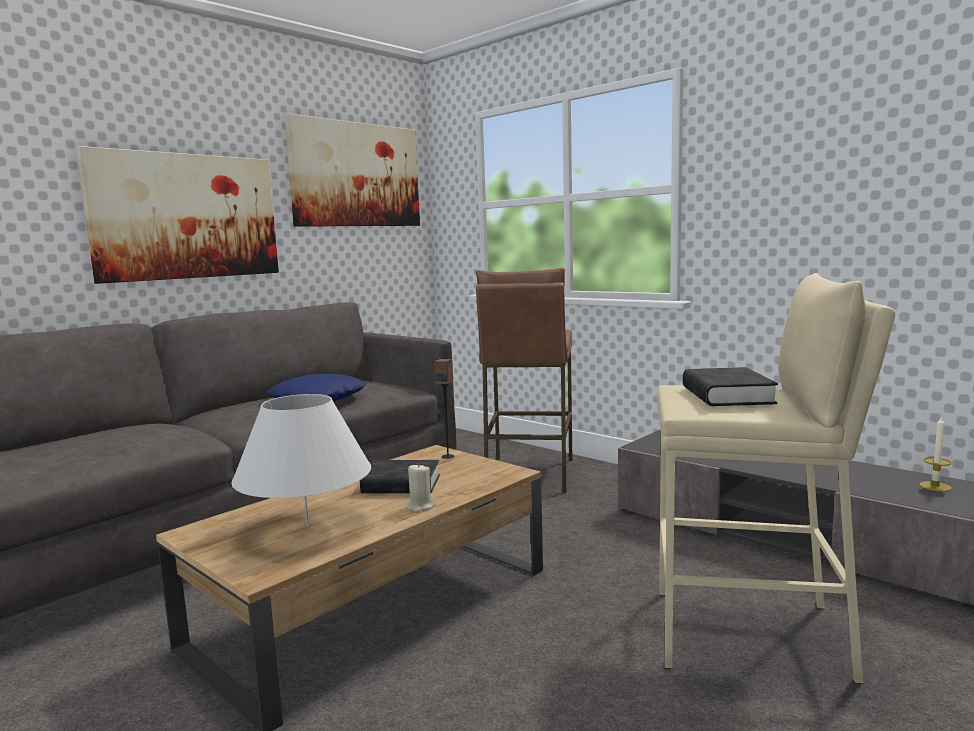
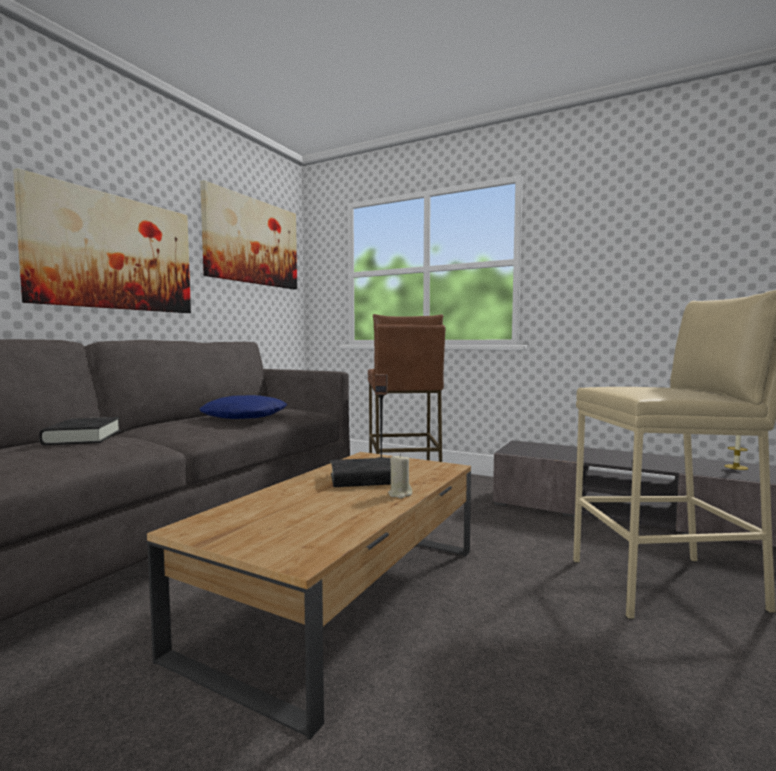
camera: 15 degrees left, 5 degrees down
white table lamp [231,394,371,527] -> none
black book [683,367,778,406] -> black book moved to [39,417,120,445]

